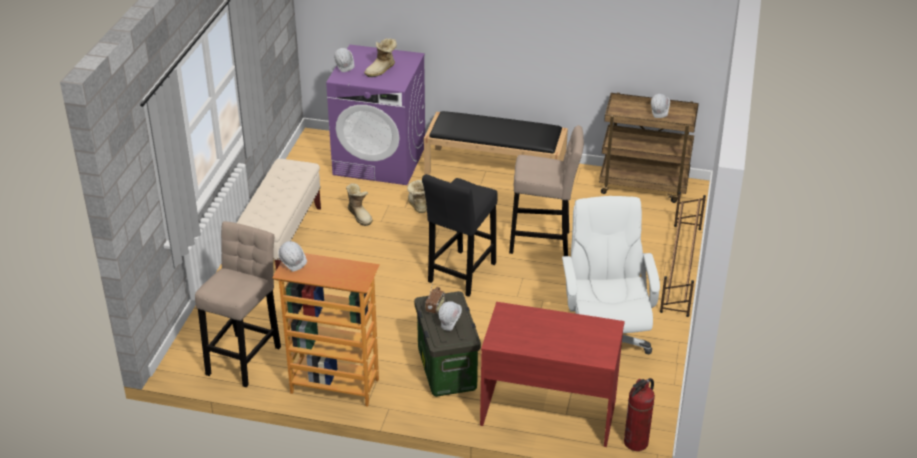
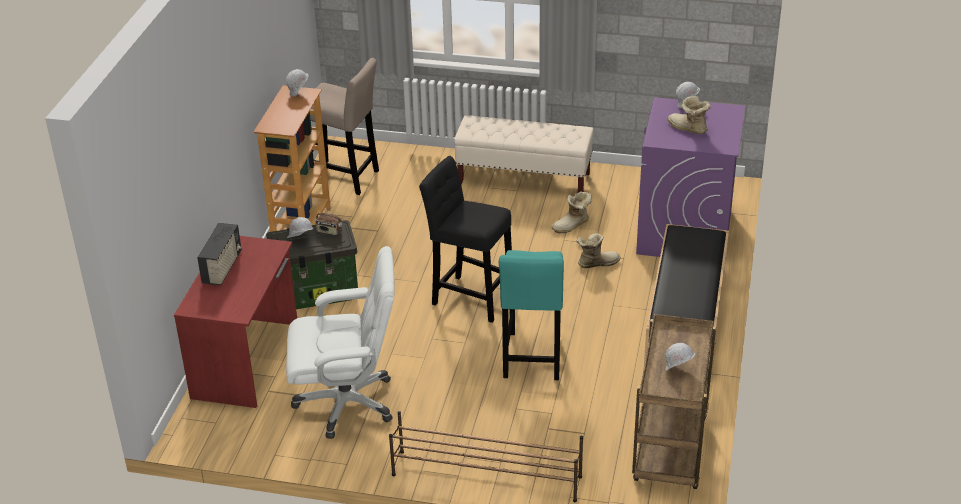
camera: 90 degrees right, 0 degrees up
beige stool [509,125,584,256] -> turquoise stool [499,250,564,380]
fire extinguisher [624,378,655,451] -> none
none -> radio [197,223,241,285]

